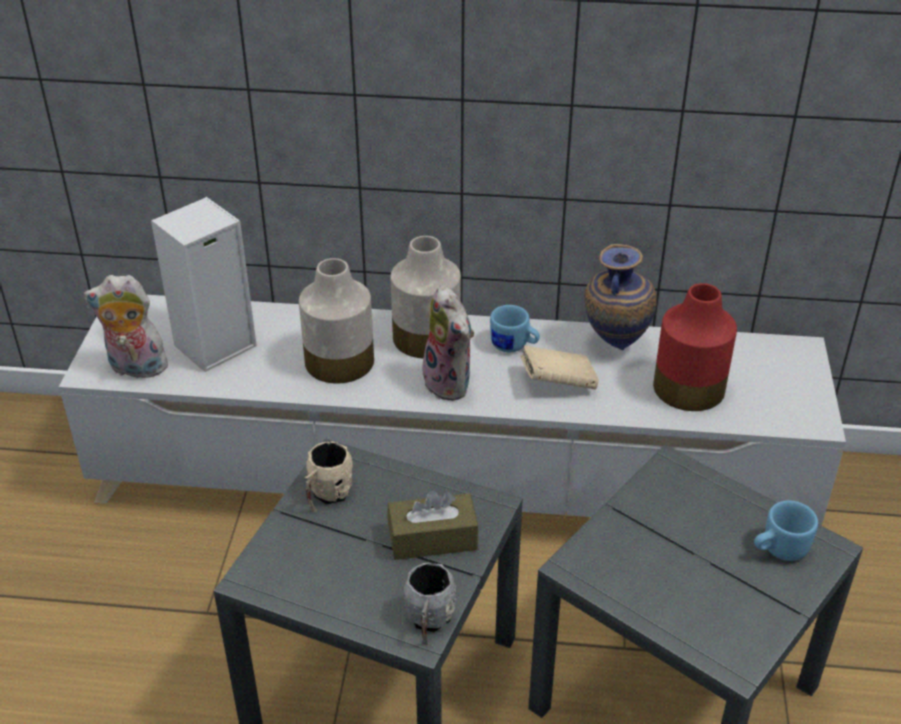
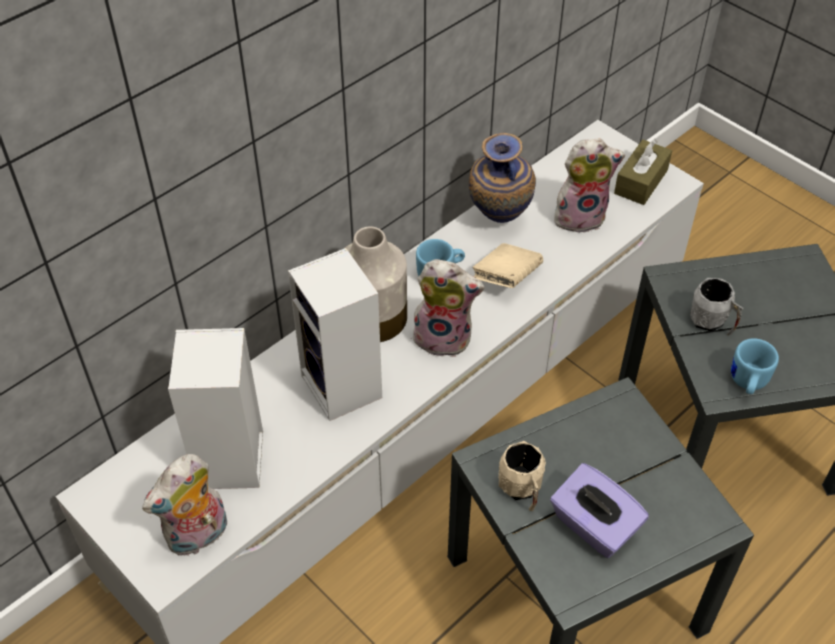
camera: 50 degrees left, 10 degrees up
beige vase [299,258,374,383] -> speaker [288,248,382,421]
brown tissue box [388,491,478,560] -> brown tissue box moved to [614,139,672,205]
grey mug [404,563,457,645] -> grey mug moved to [690,278,743,336]
red vase [653,283,737,411] -> plush toy [554,138,625,233]
blue mug [754,500,818,561] -> blue mug moved to [731,338,779,394]
none -> purple tissue box [550,463,649,558]

